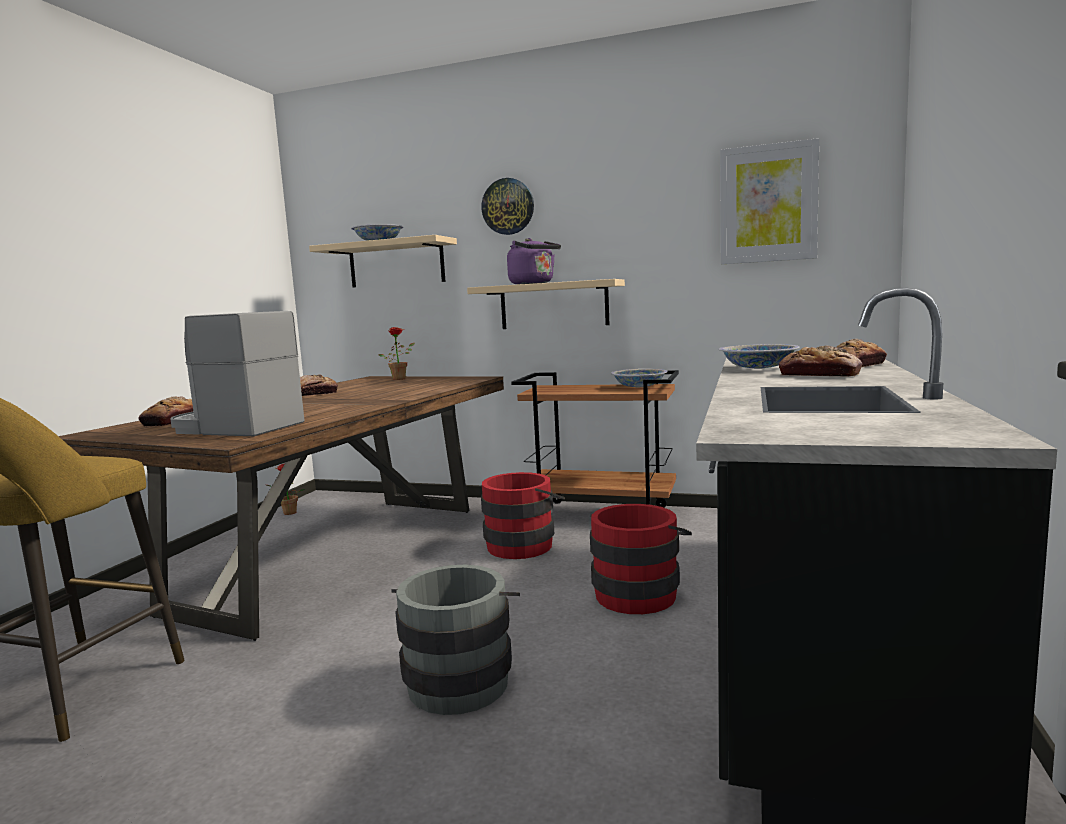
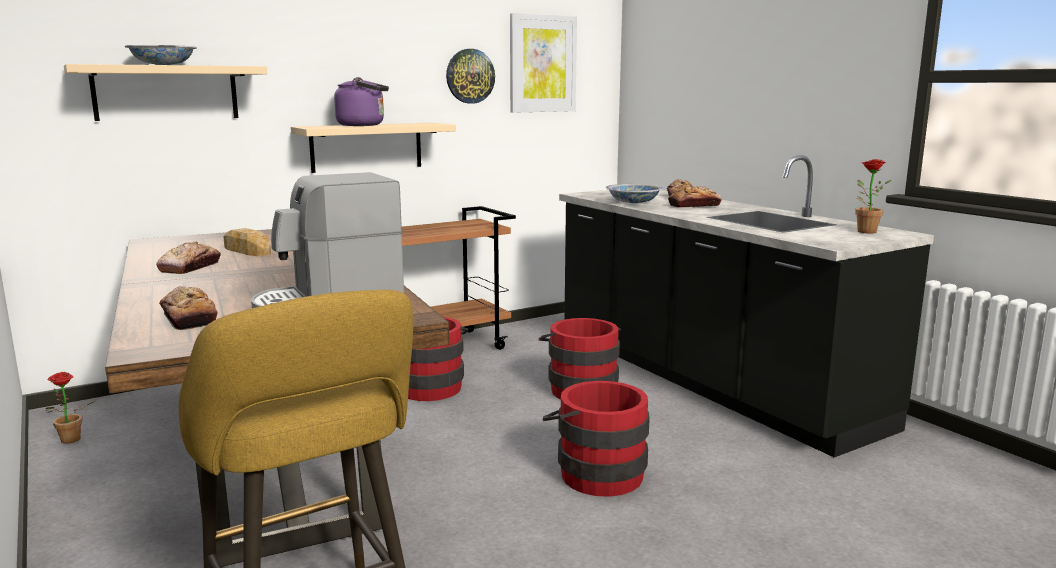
camera: 50 degrees left, 5 degrees up
potted plant [378,327,415,380] -> potted plant moved to [855,159,891,233]
grey bucket [391,565,520,715] -> red bucket [543,381,650,497]
wall clock [481,178,534,235] -> wall clock moved to [446,49,495,104]
bowl [611,369,668,387] -> none
none -> bread [224,228,271,256]

